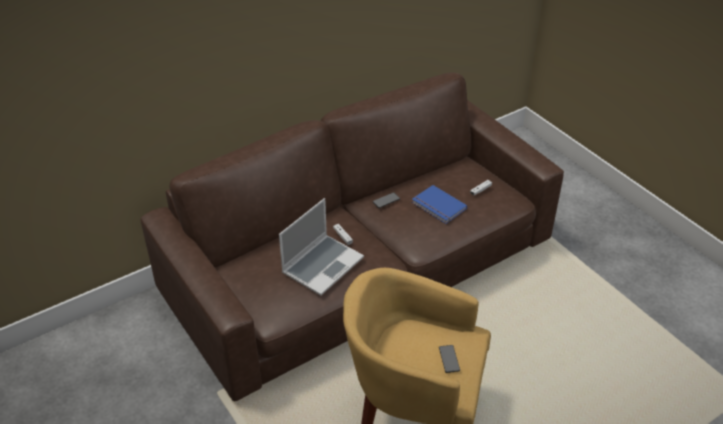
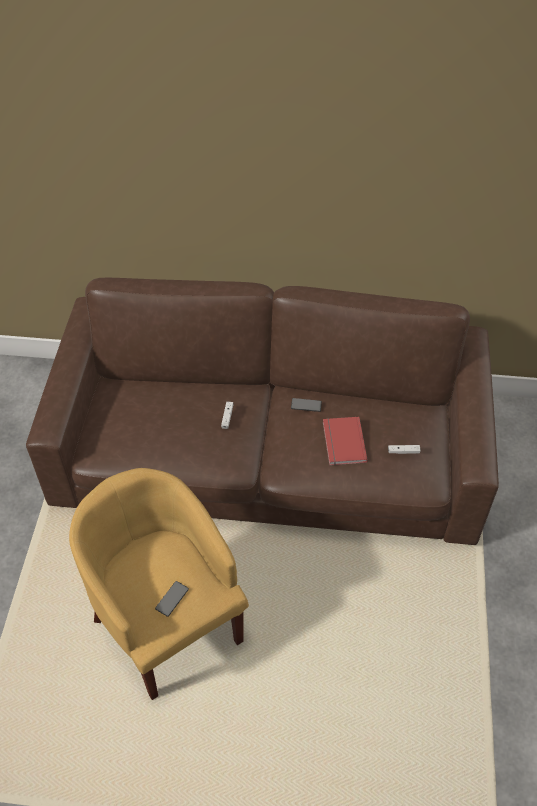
camera: 40 degrees right, 10 degrees up
laptop [279,198,364,296] -> none
blue book [412,185,467,224] -> red book [323,417,368,465]

